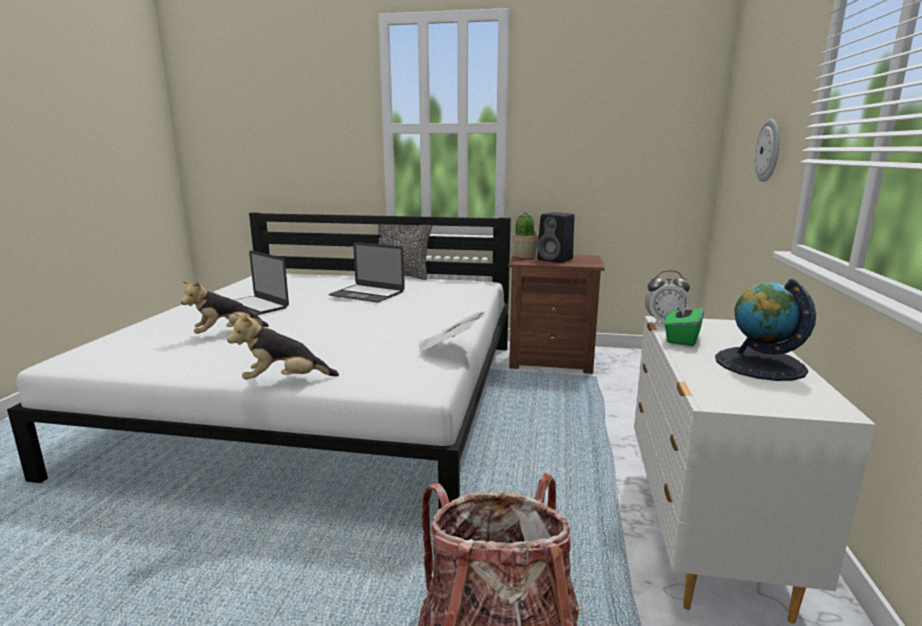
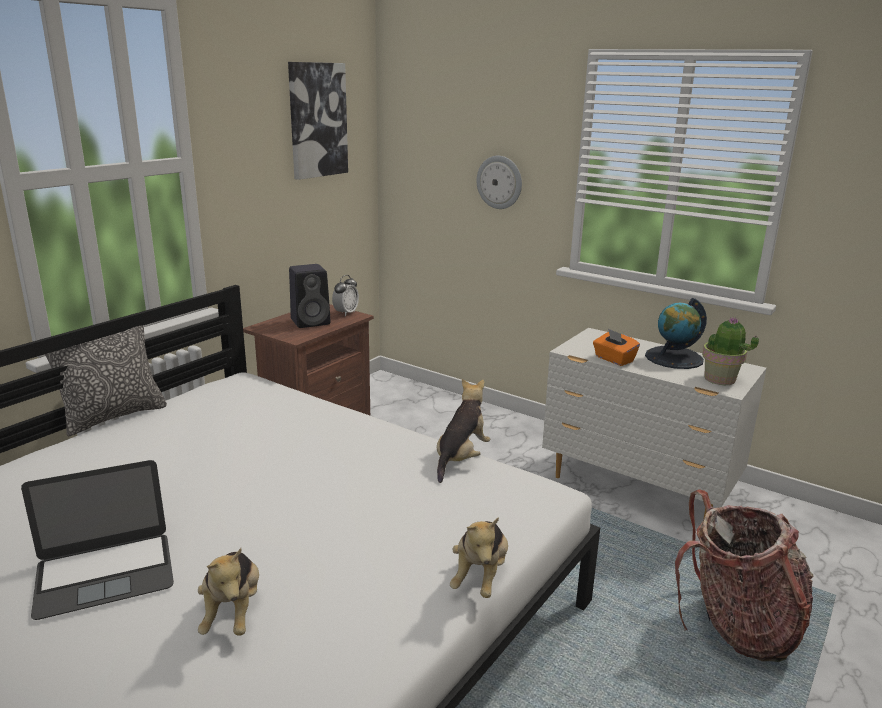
camera: 65 degrees left, 5 degrees up
laptop [329,242,405,302] -> none
newspaper [419,312,485,352] -> plush toy [437,379,490,483]
potted plant [513,212,539,258] -> potted plant moved to [702,318,759,385]
alarm clock [645,270,690,325] -> alarm clock moved to [332,275,359,316]
green tissue box [664,298,704,346] -> orange tissue box [593,329,640,366]
none -> picture [288,62,348,180]

